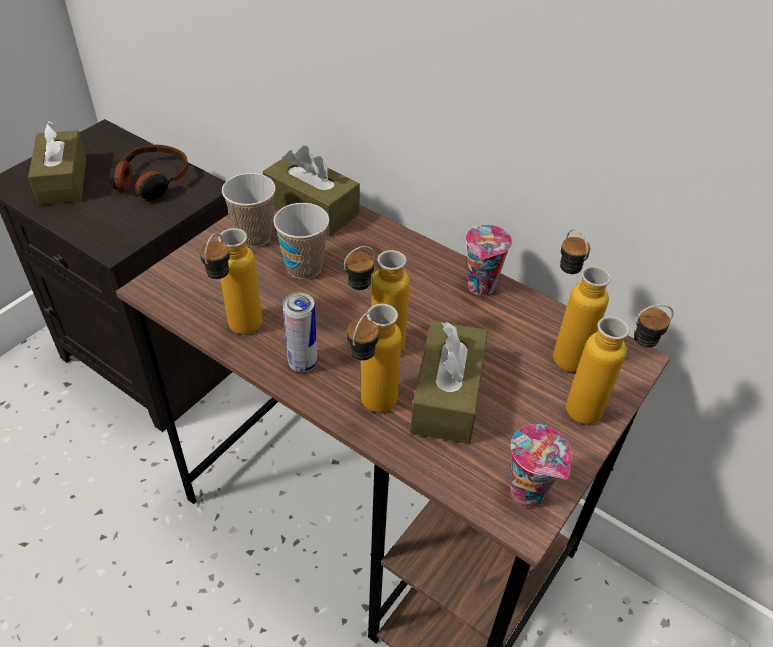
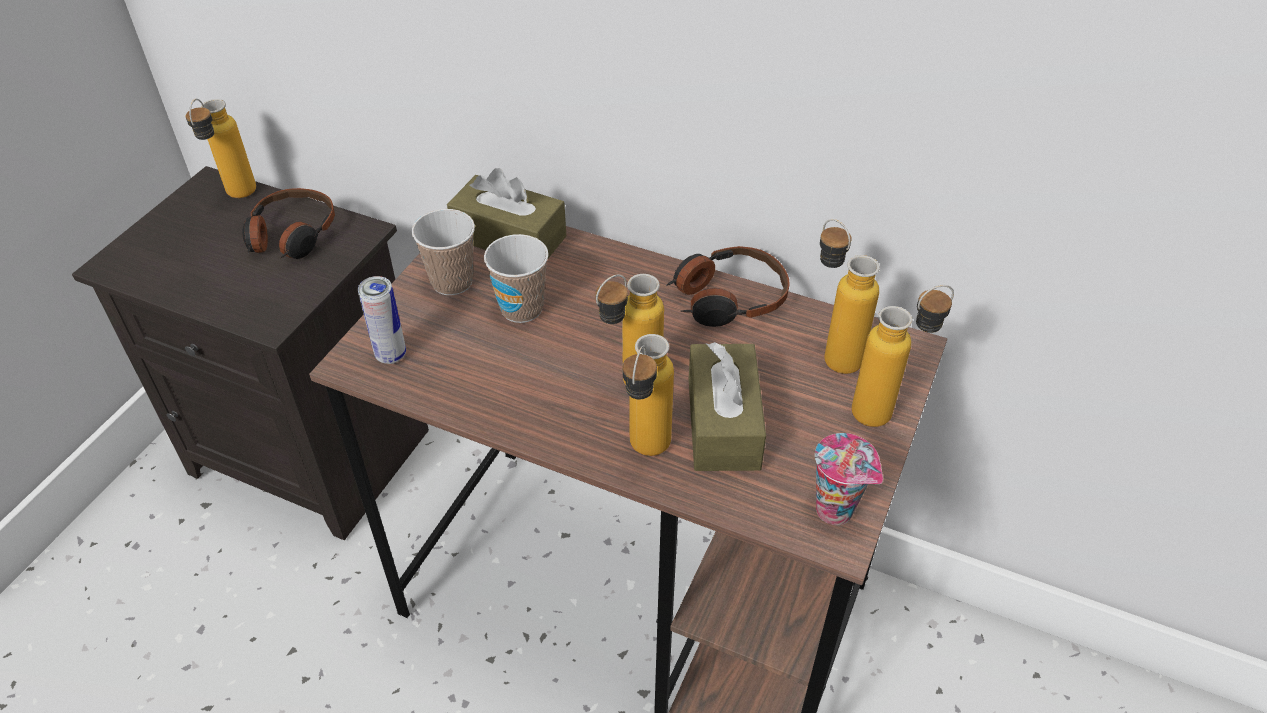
camera: 10 degrees left, 0 degrees up
brown tissue box [28,121,86,205] -> none
bottle [200,228,262,335] -> bottle moved to [185,99,256,198]
can [283,293,317,372] -> can moved to [358,276,406,364]
cup [466,225,512,296] -> headphones [666,246,790,327]

